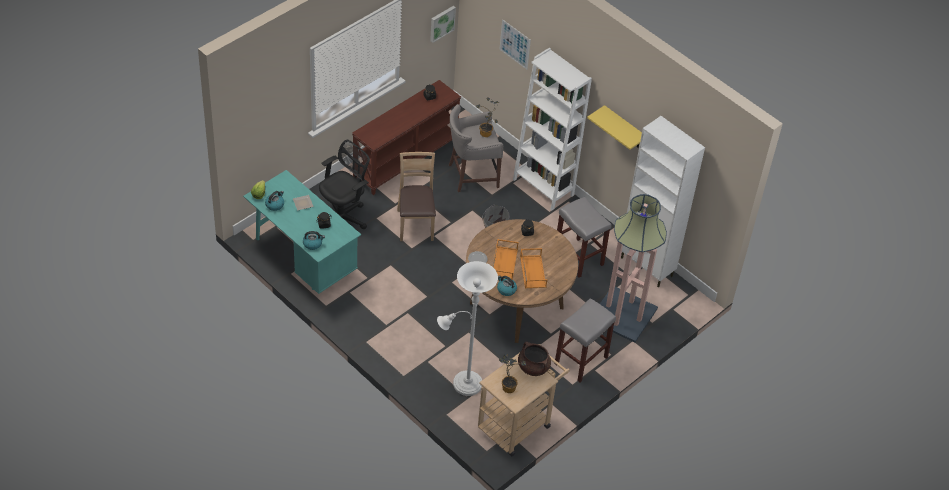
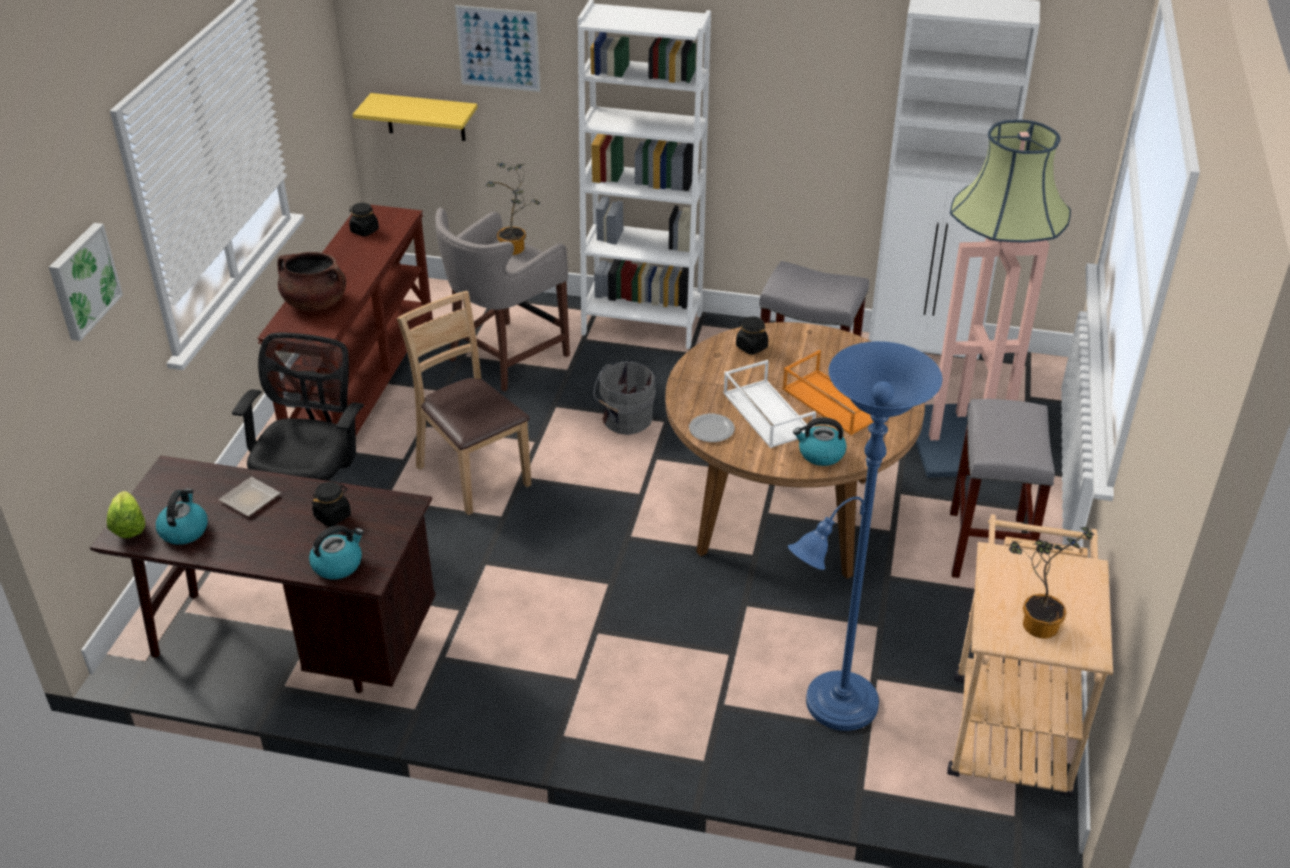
camera: 30 degrees left, 10 degrees down
turquoise desk [243,170,361,294] -> brown desk [90,456,436,693]
picture [430,6,456,43] -> picture moved to [49,223,123,341]
white floor lamp [437,261,498,396] -> blue floor lamp [788,341,942,731]
orange tray [493,239,518,280] -> white tray [723,360,816,448]
brown cooking pot [518,342,551,376] -> brown cooking pot moved to [278,252,346,311]
yellow shelf [587,105,642,150] -> yellow shelf moved to [353,93,478,141]

